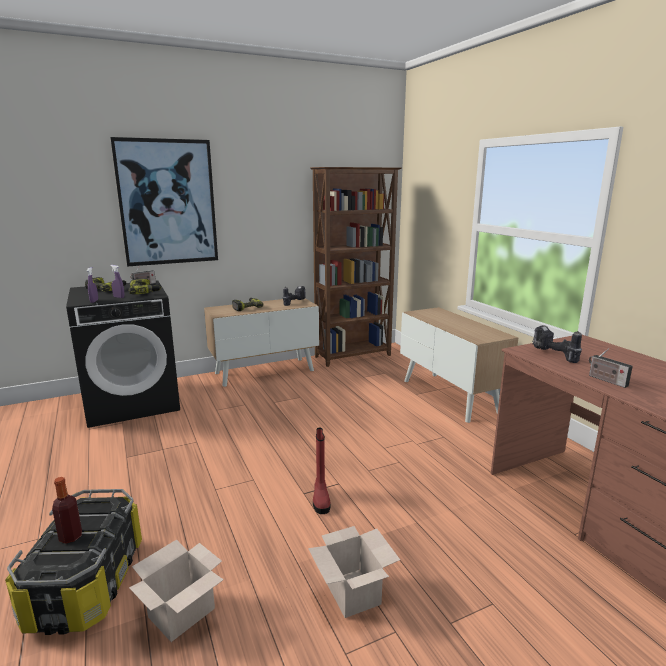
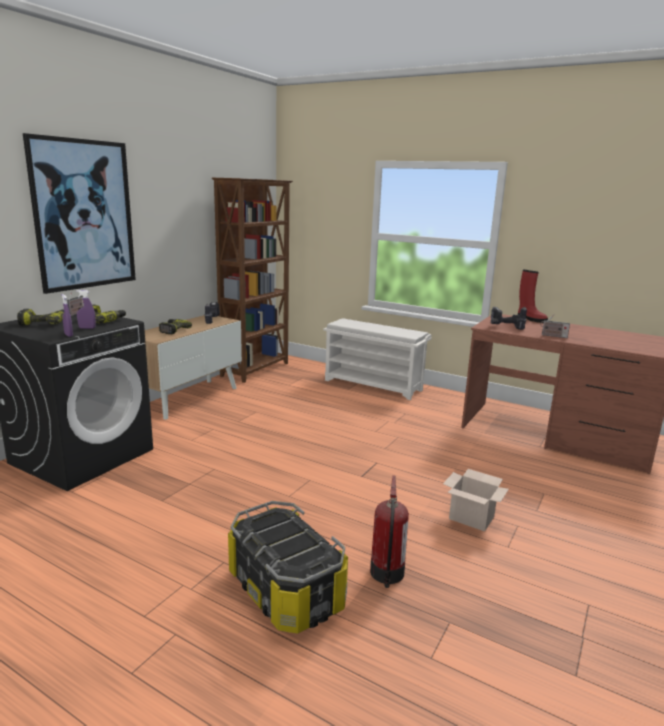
camera: 35 degrees left, 0 degrees up
bottle [52,477,82,544] -> none
cardboard box [129,539,224,642] -> fire extinguisher [370,475,409,588]
red boot [313,428,331,514] -> red boot moved to [518,270,548,323]
cabinet [400,307,518,423] -> white shoe rack [323,318,432,400]

